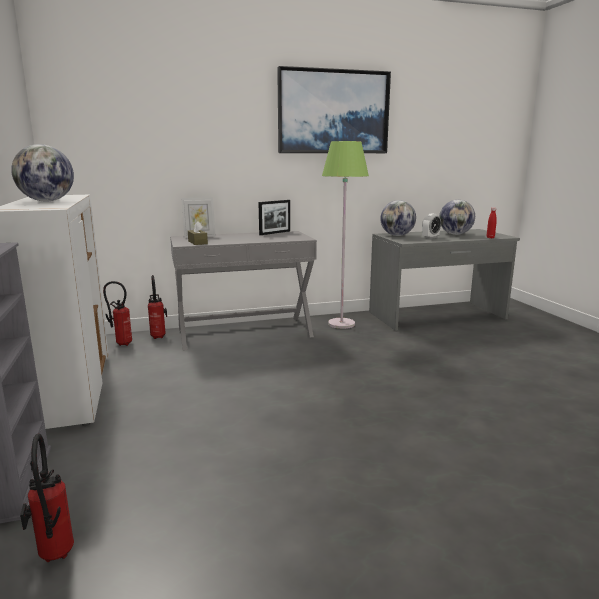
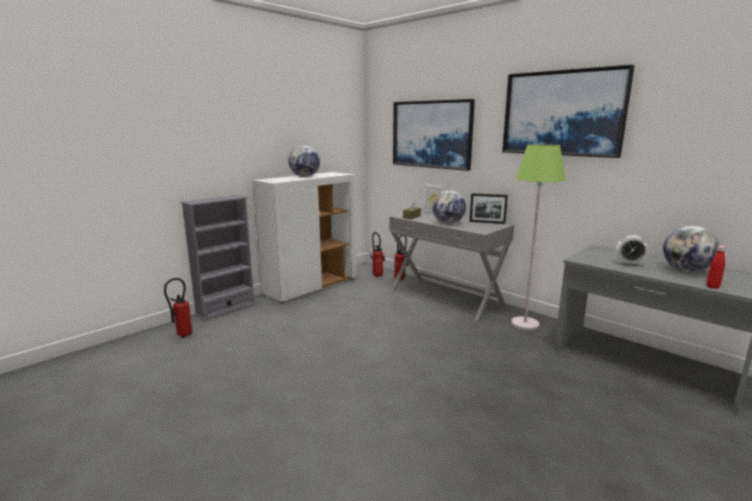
camera: 60 degrees right, 0 degrees up
globe [380,200,416,236] -> globe moved to [432,190,466,224]
none -> picture [393,99,475,171]

